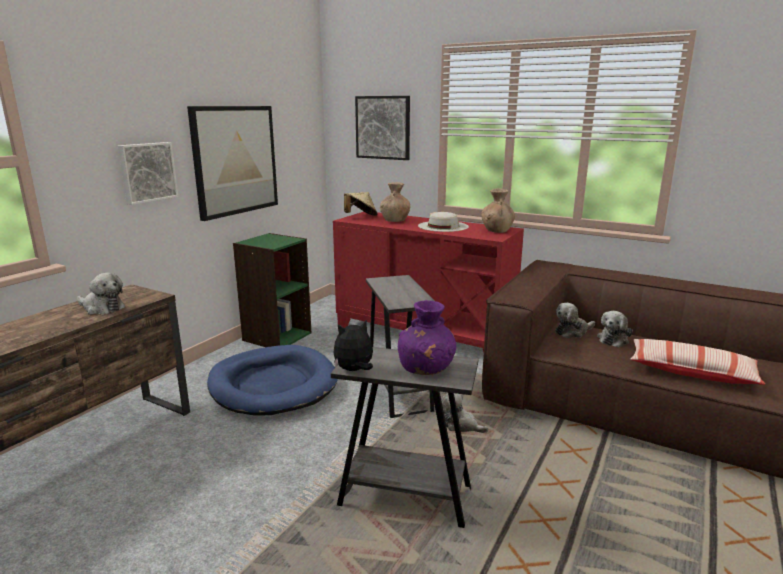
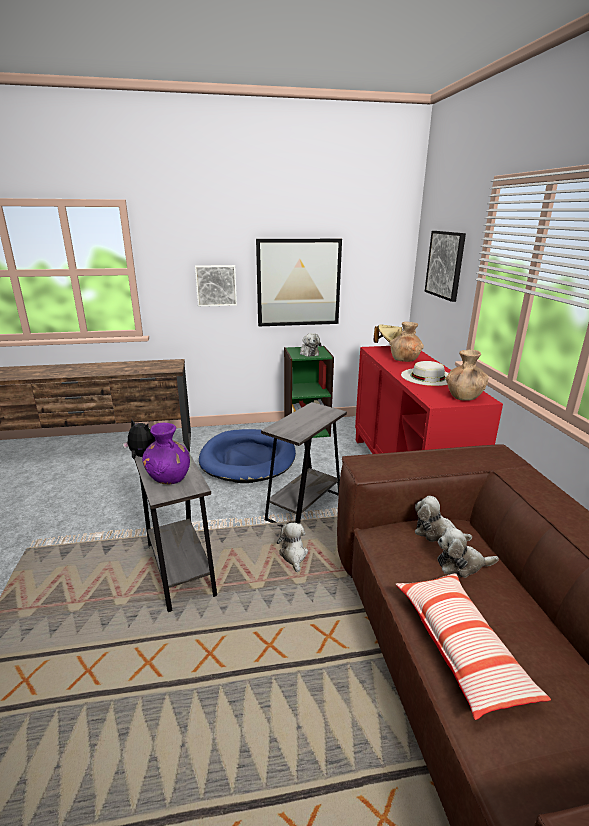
camera: 50 degrees right, 5 degrees up
plush toy [77,272,125,315] -> plush toy moved to [300,333,321,357]

